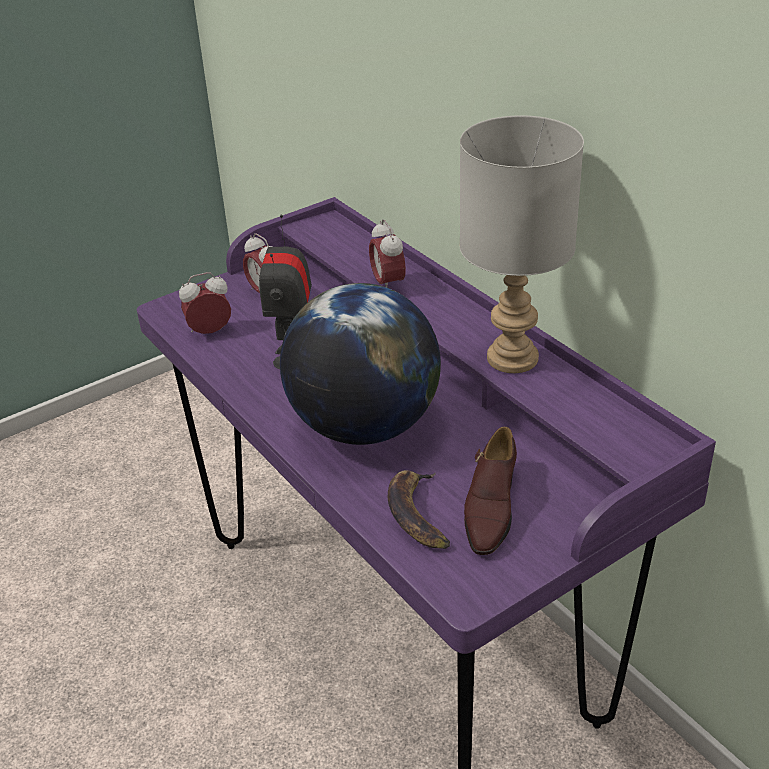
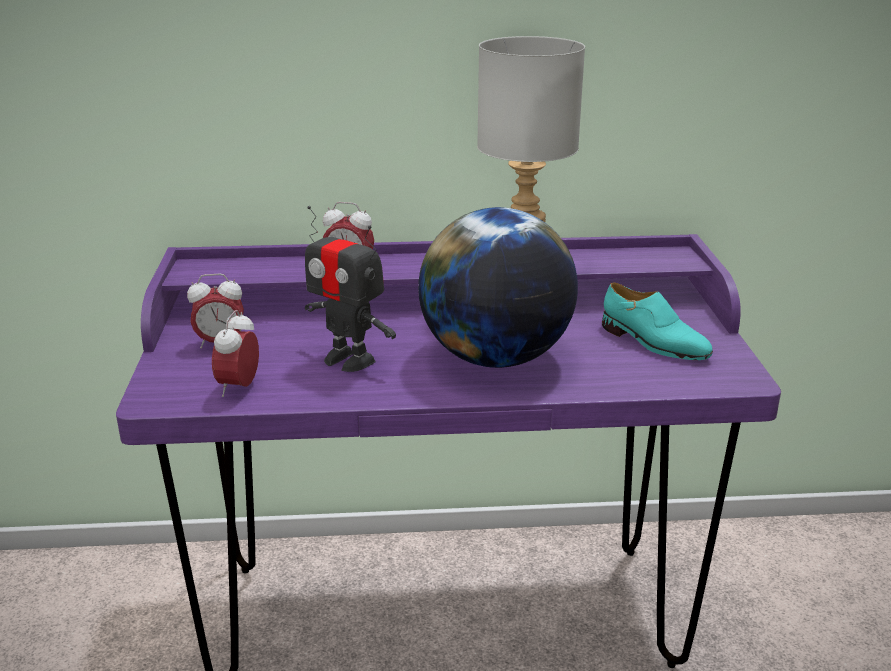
camera: 60 degrees left, 10 degrees down
banana [388,470,450,549] -> none
brown shoe [464,427,517,555] -> turquoise shoe [602,282,713,360]

